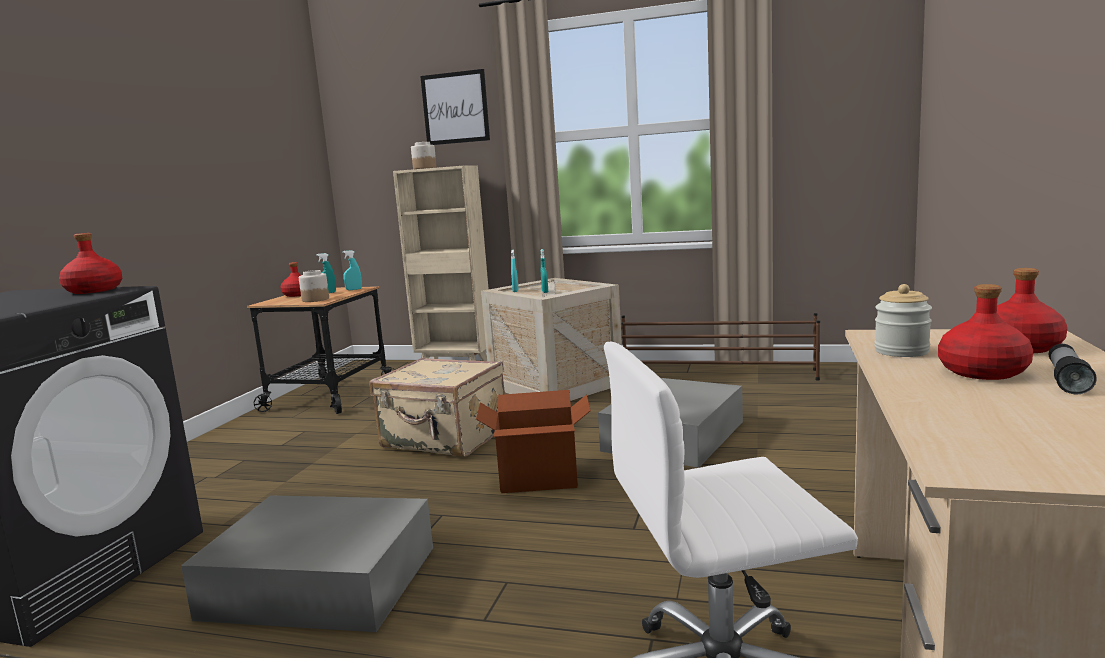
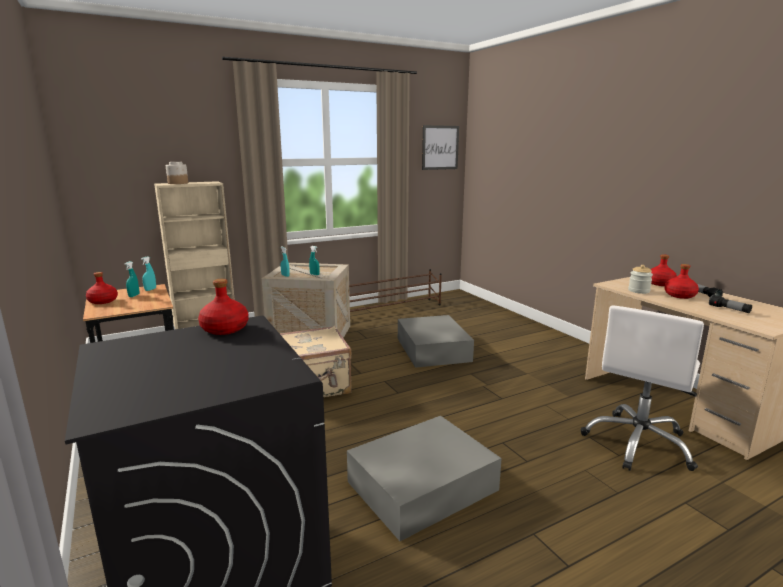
camera: 45 degrees left, 5 degrees up
jar [299,270,329,302] -> none
picture [420,69,490,145] -> picture moved to [422,125,459,170]
cardboard box [476,390,591,493] -> none
none -> flashlight [709,294,752,313]

